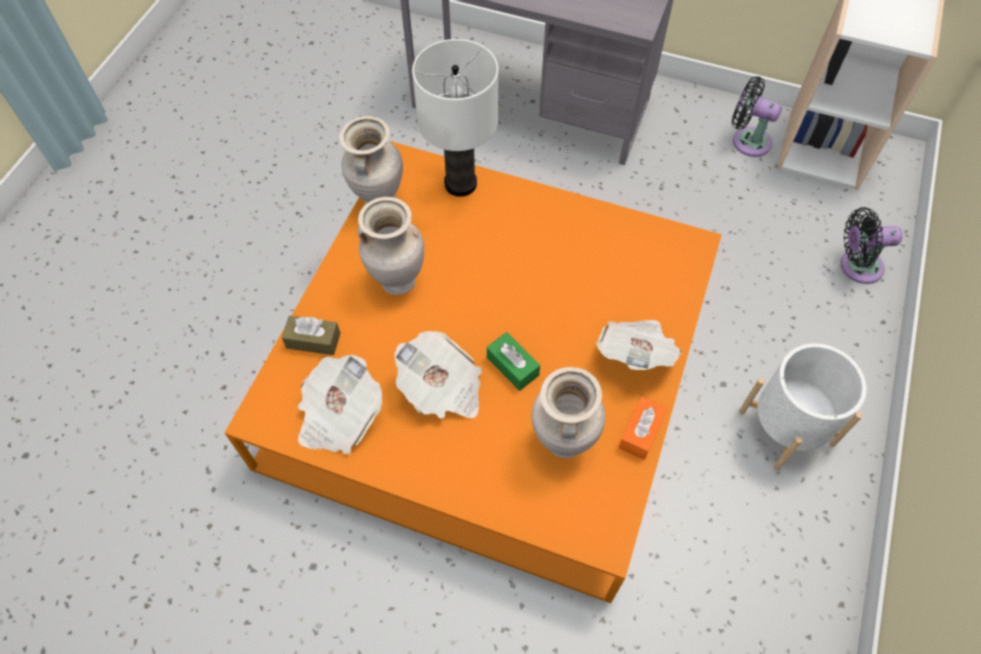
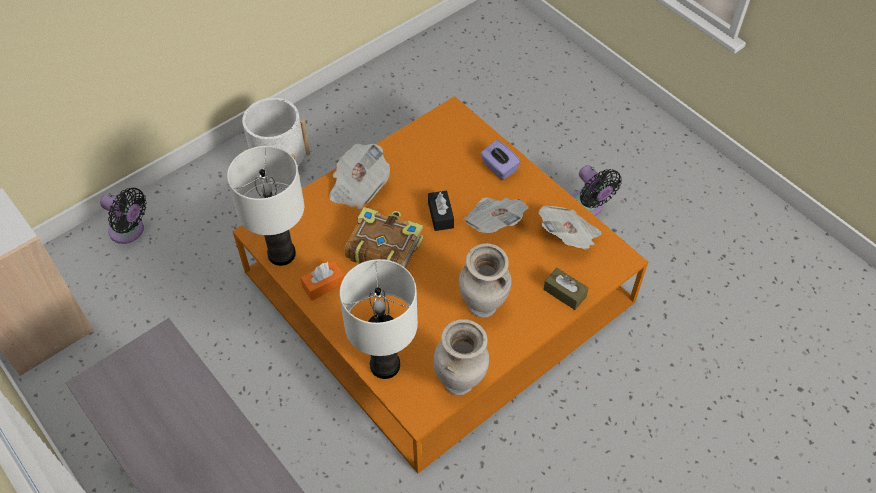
camera: 150 degrees left, 5 degrees down
green tissue box [487,332,540,391] -> black tissue box [428,190,454,231]
beige vase [532,367,605,458] -> none
orange tissue box [619,396,667,460] -> orange tissue box moved to [301,260,345,301]
black fan [732,76,782,157] -> black fan moved to [572,165,622,216]
none -> white table lamp [227,146,304,266]
none -> book [345,207,423,268]
none -> purple tissue box [481,140,521,180]

